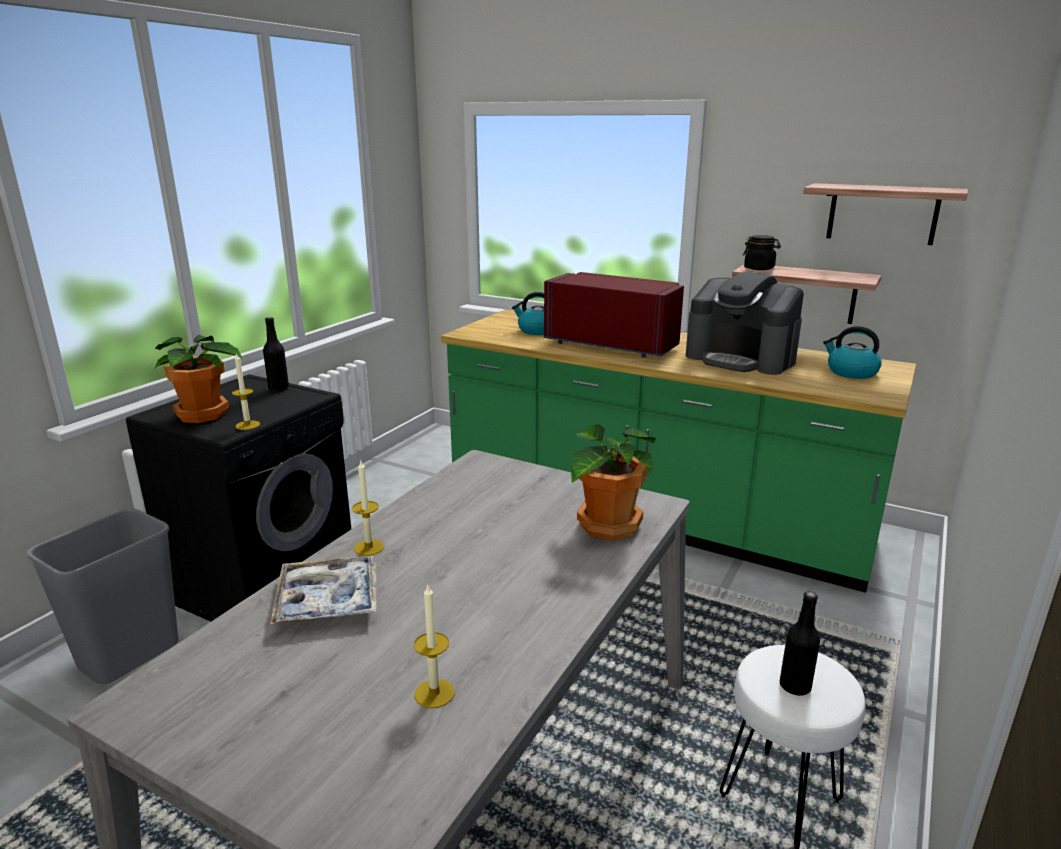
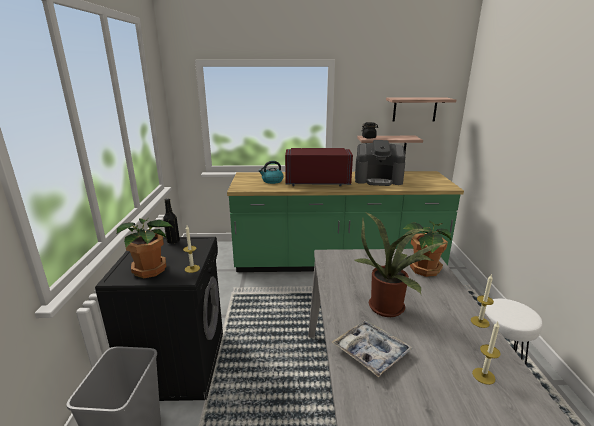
camera: 30 degrees left, 0 degrees up
candle [352,461,384,556] -> candle moved to [471,275,494,328]
black bottle [780,591,820,696] -> none
kettle [823,326,882,379] -> none
none -> potted plant [355,212,446,317]

